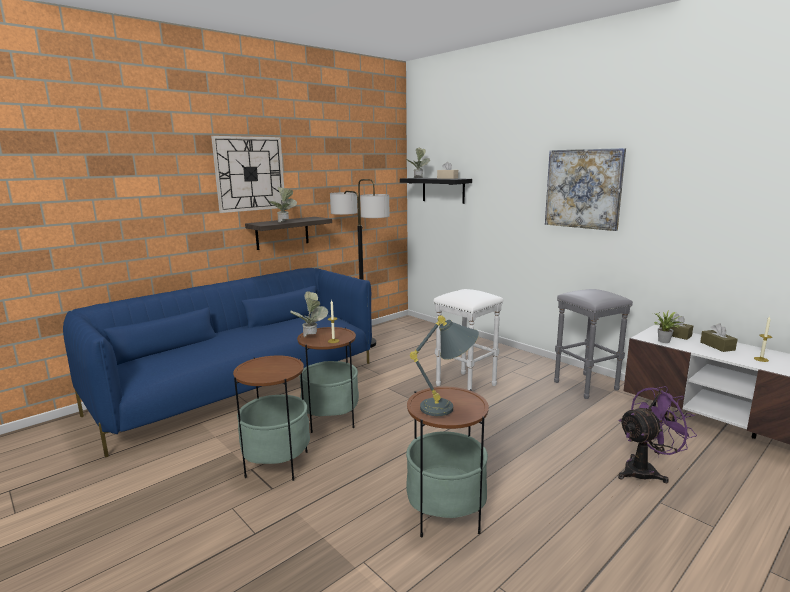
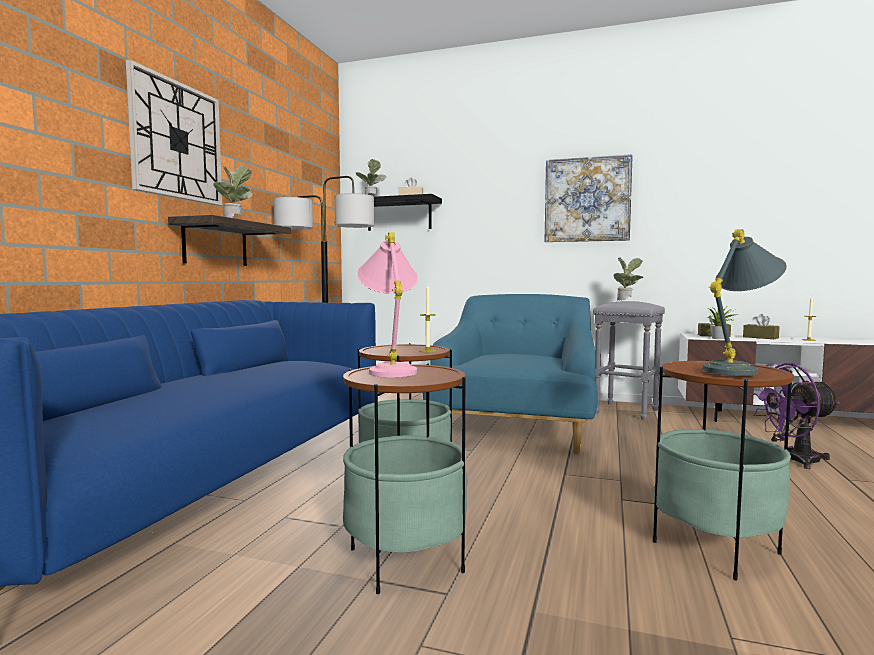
camera: 30 degrees left, 10 degrees down
potted plant [290,291,328,337] -> potted plant moved to [614,258,643,301]
white stool [434,289,503,390] -> blue armchair [423,294,598,454]
purple fan [618,386,697,483] -> purple fan turned 135 degrees counterclockwise [750,363,840,469]
none -> pink table lamp [357,232,418,378]

